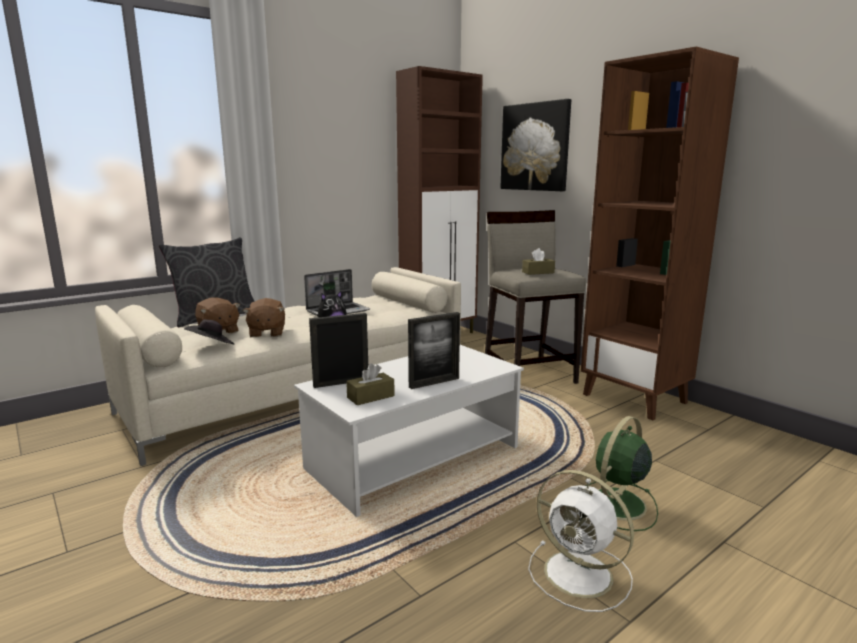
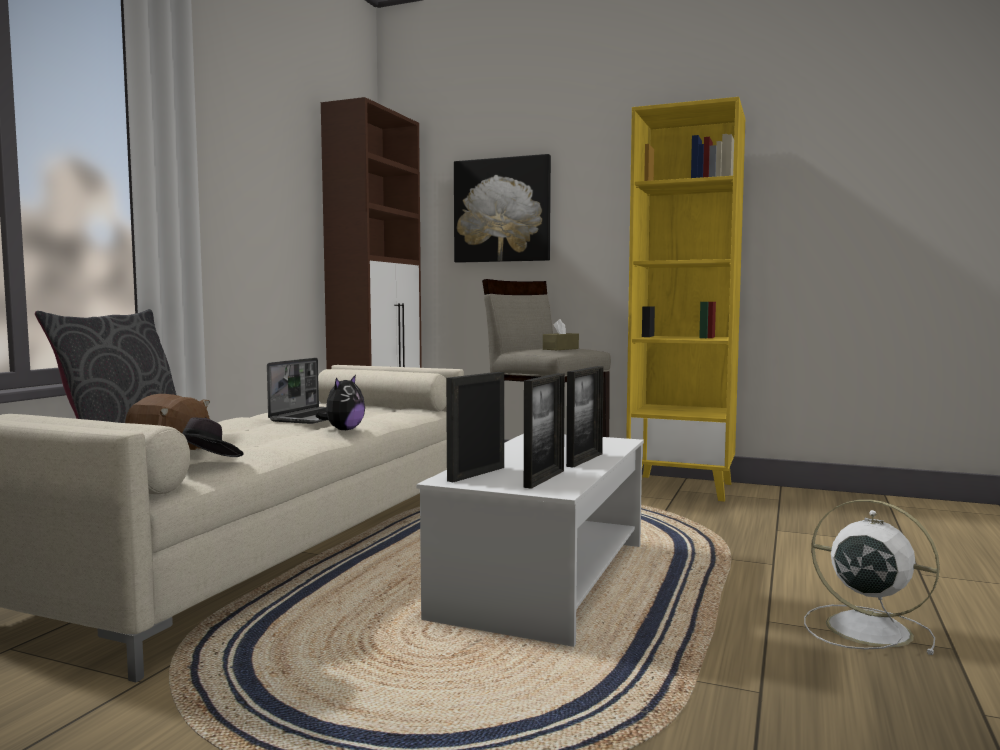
camera: 30 degrees left, 10 degrees down
brown plush toy [243,298,285,337] -> none
brown tissue box [346,363,395,405] -> picture frame [524,373,565,489]
white fan [528,470,634,612] -> white fan turned 150 degrees counterclockwise [804,499,940,655]
brown bookcase [581,46,739,420] -> yellow bookcase [626,97,745,502]
green fan [586,416,658,531] -> none

